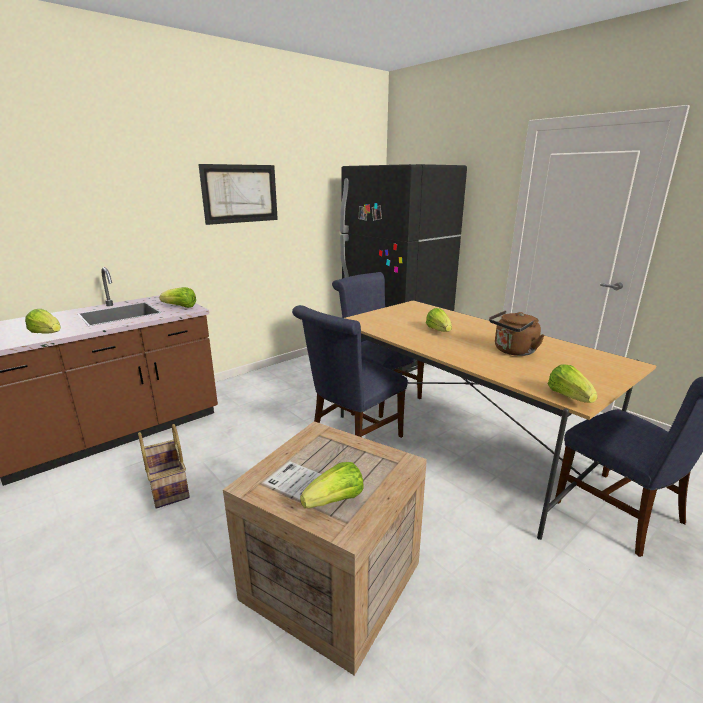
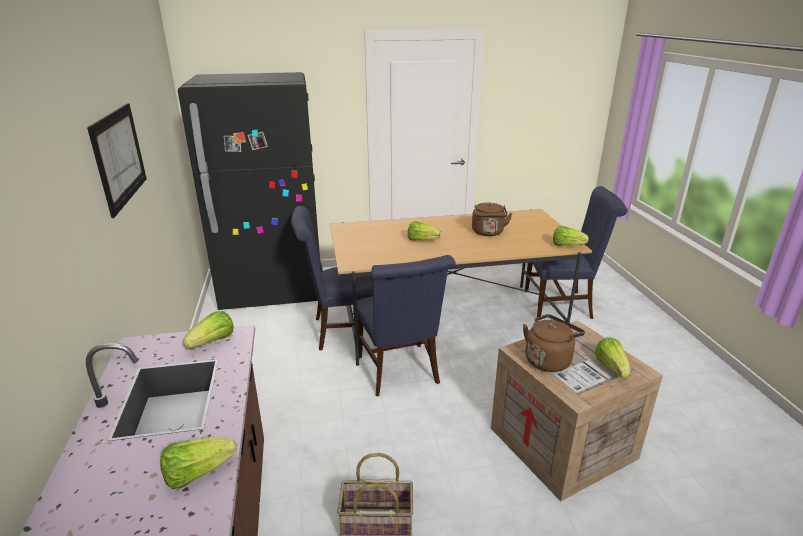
camera: 60 degrees left, 5 degrees up
none -> brown kettle [523,314,585,372]

